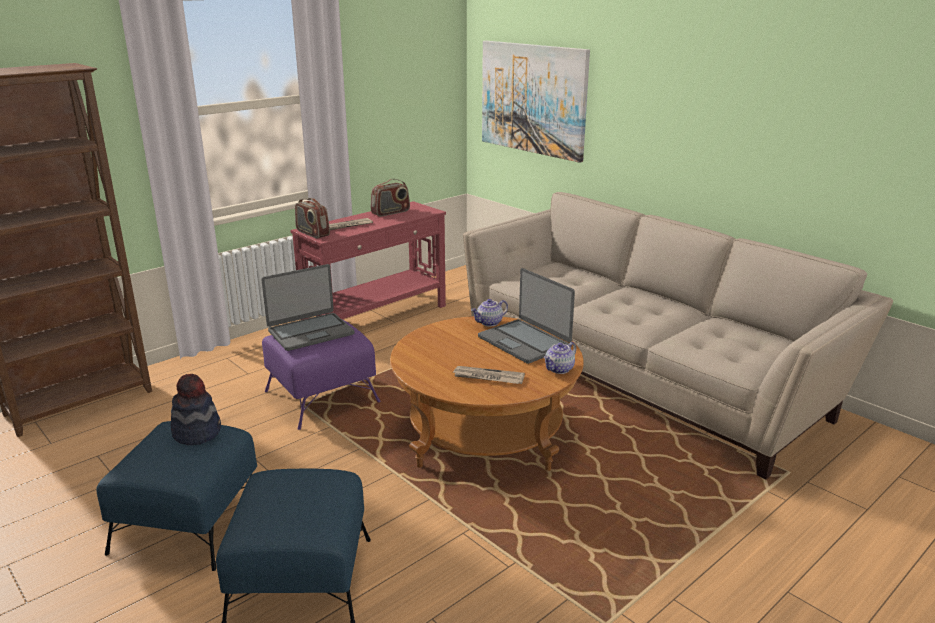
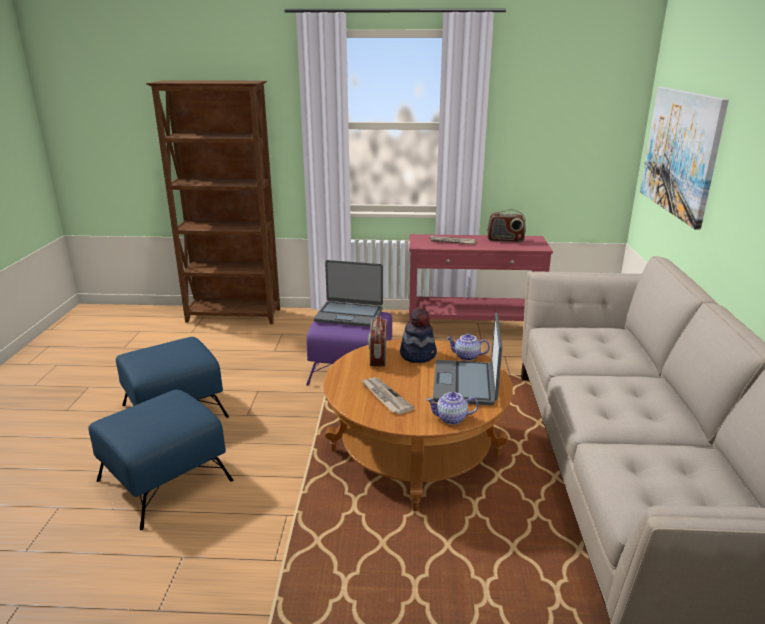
camera: 45 degrees right, 0 degrees up
hat [171,374,221,445] -> hat moved to [400,307,437,363]
radio [295,198,330,238] -> radio moved to [369,316,387,366]

